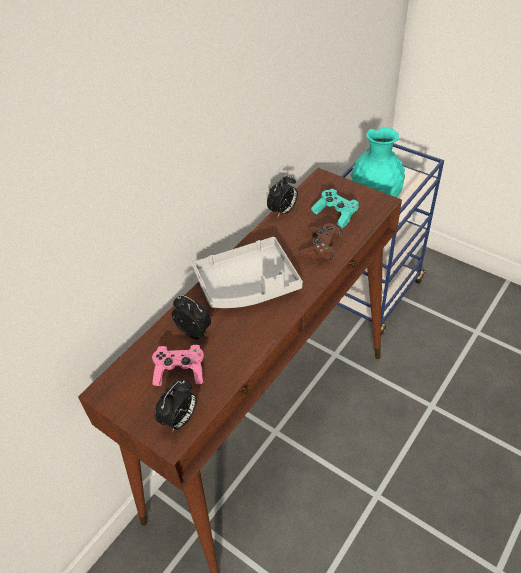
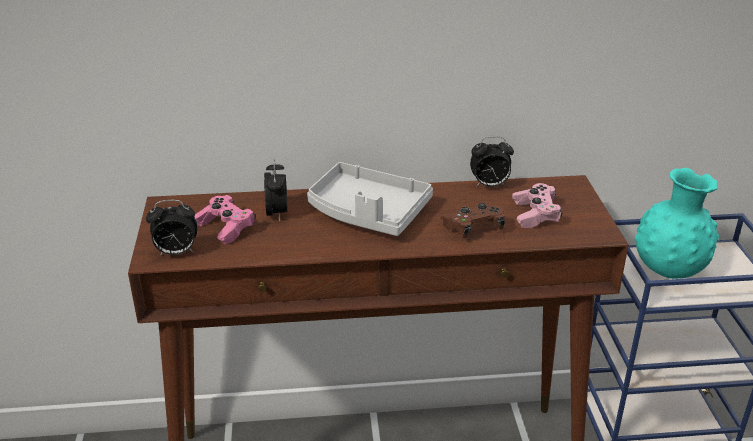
camera: 45 degrees right, 15 degrees down
turquoise game controller [311,189,359,228] -> pink game controller [512,183,563,228]

